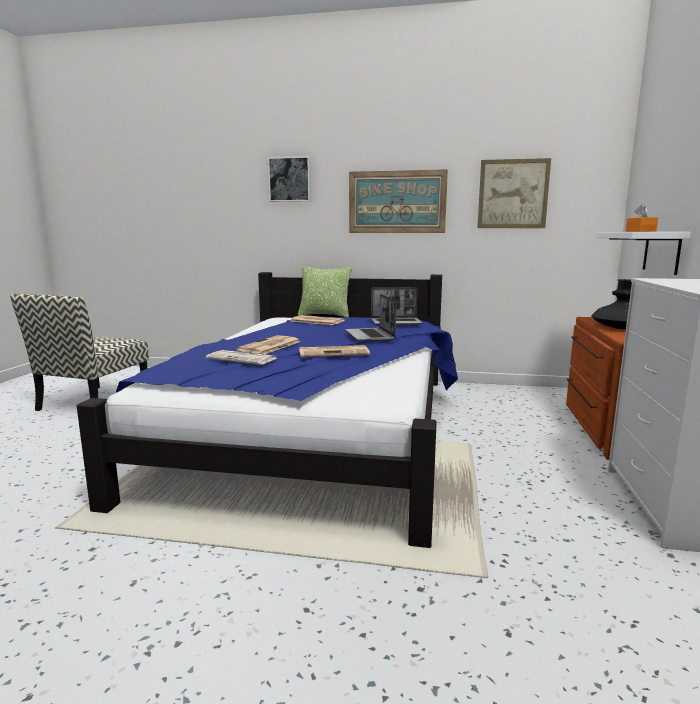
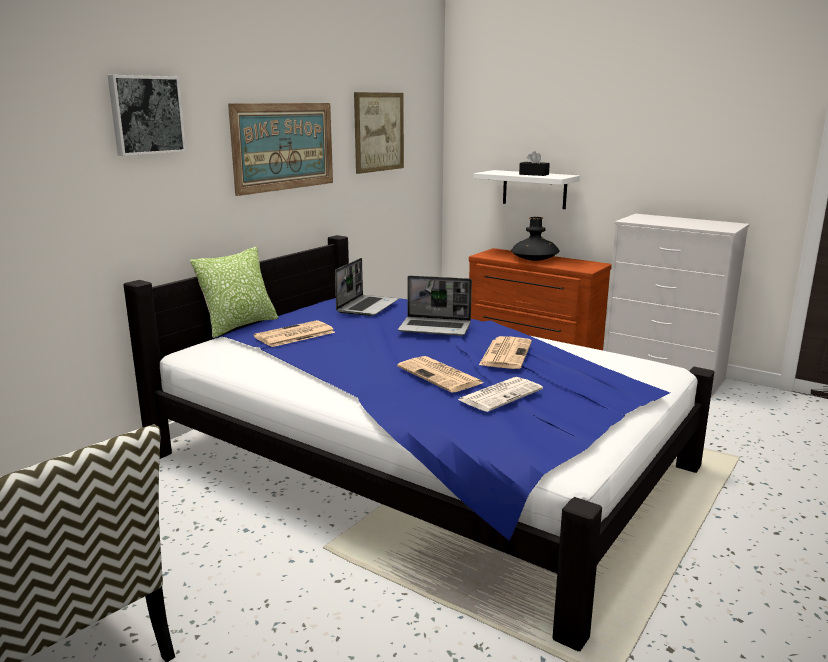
camera: 65 degrees left, 5 degrees up
orange tissue box [626,204,658,232] -> black tissue box [519,151,550,176]

